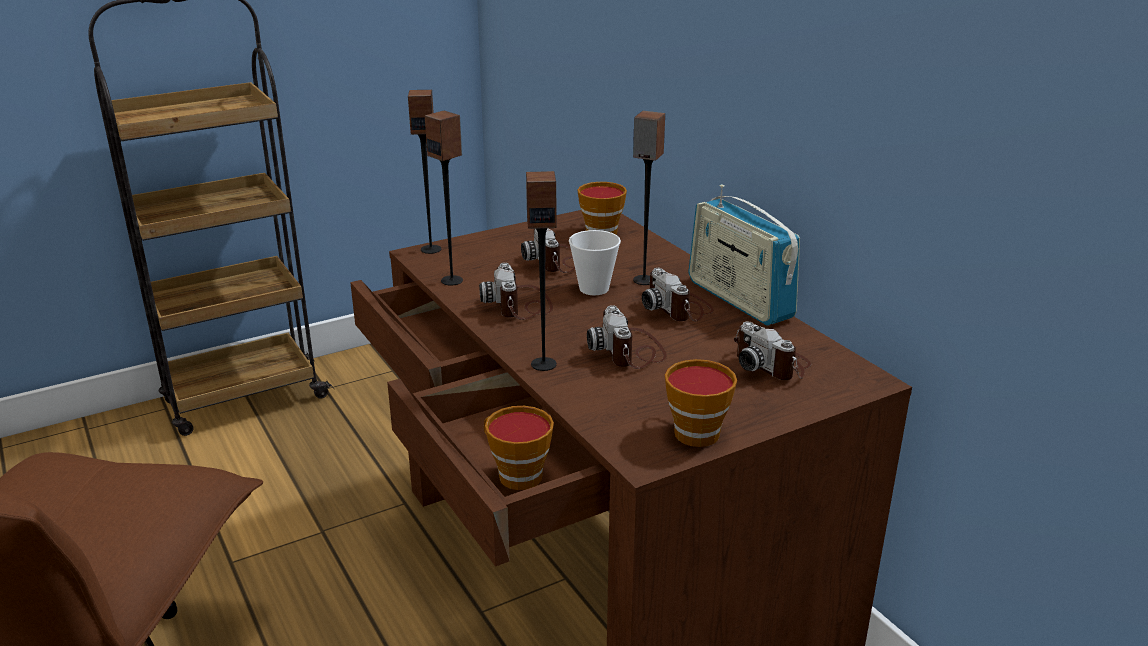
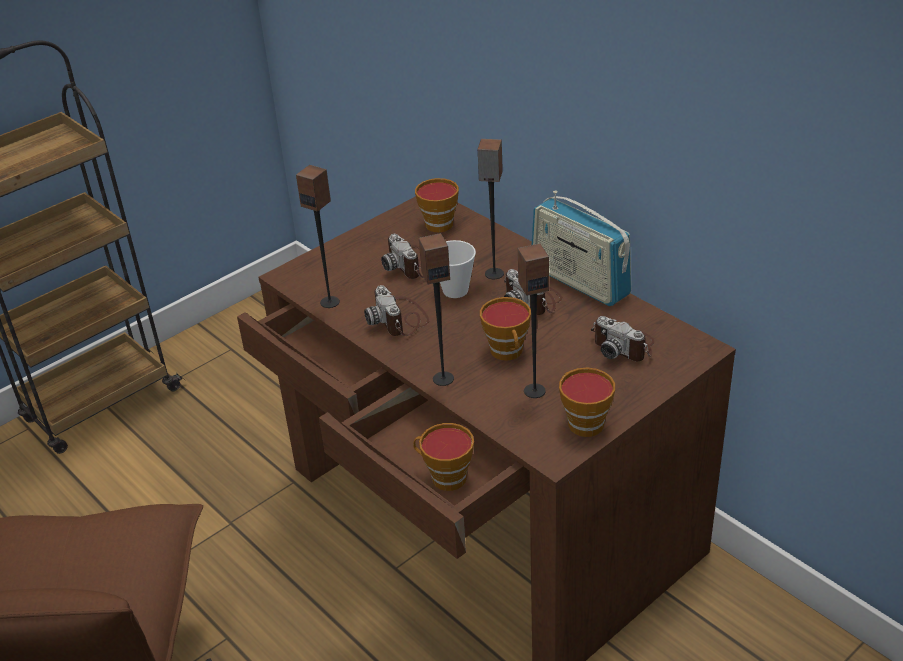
camera: 10 degrees left, 10 degrees up
speaker [408,90,441,254] -> speaker moved to [518,243,549,398]
camera [587,305,667,369] -> cup [480,297,531,361]

